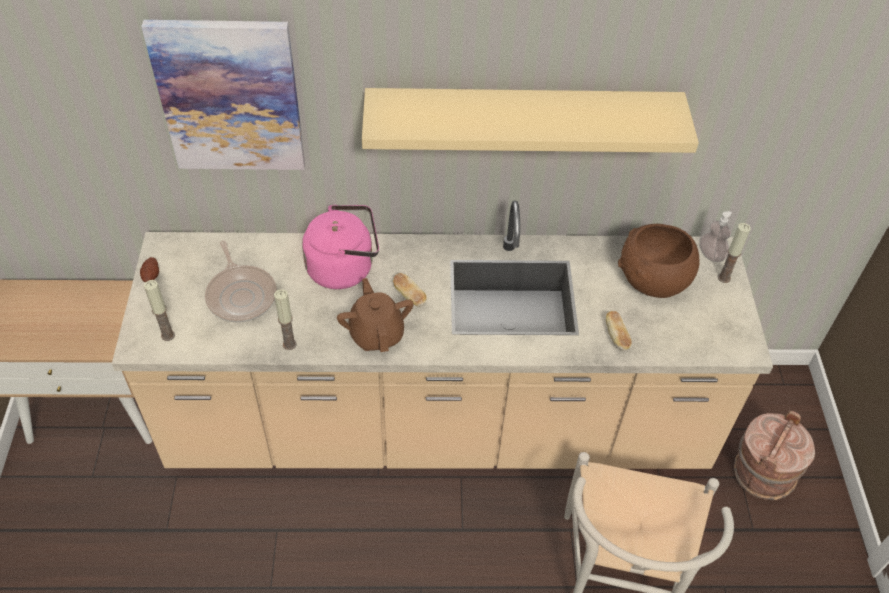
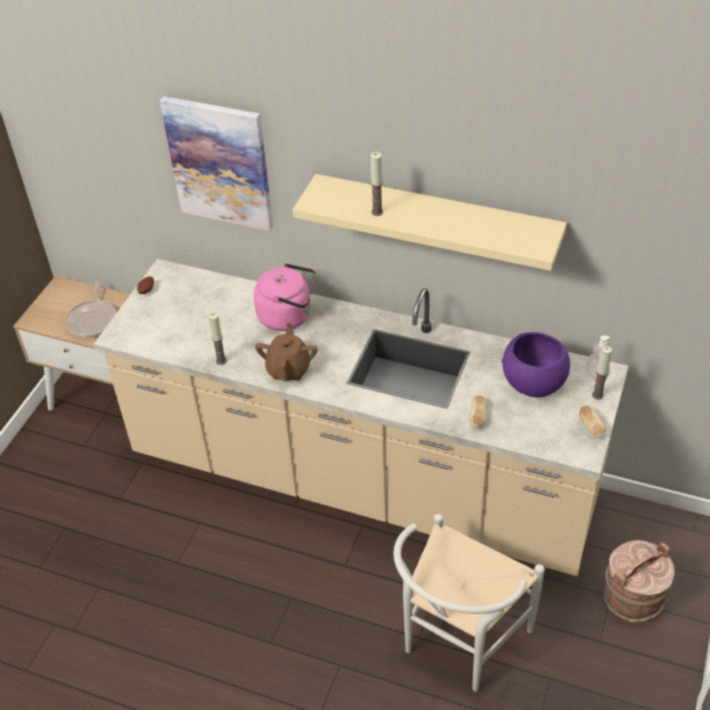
camera: 25 degrees right, 5 degrees down
candle [144,280,175,341] -> candle moved to [370,152,383,216]
frying pan [205,240,277,322] -> frying pan moved to [65,281,116,338]
bread [393,273,427,306] -> bread moved to [579,405,606,438]
brown bowl [618,224,700,298] -> purple bowl [502,332,570,398]

